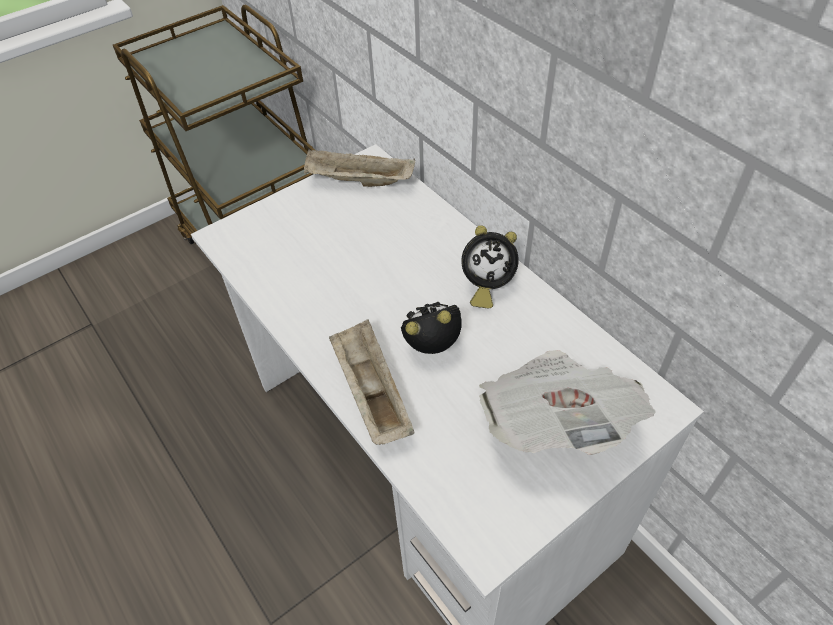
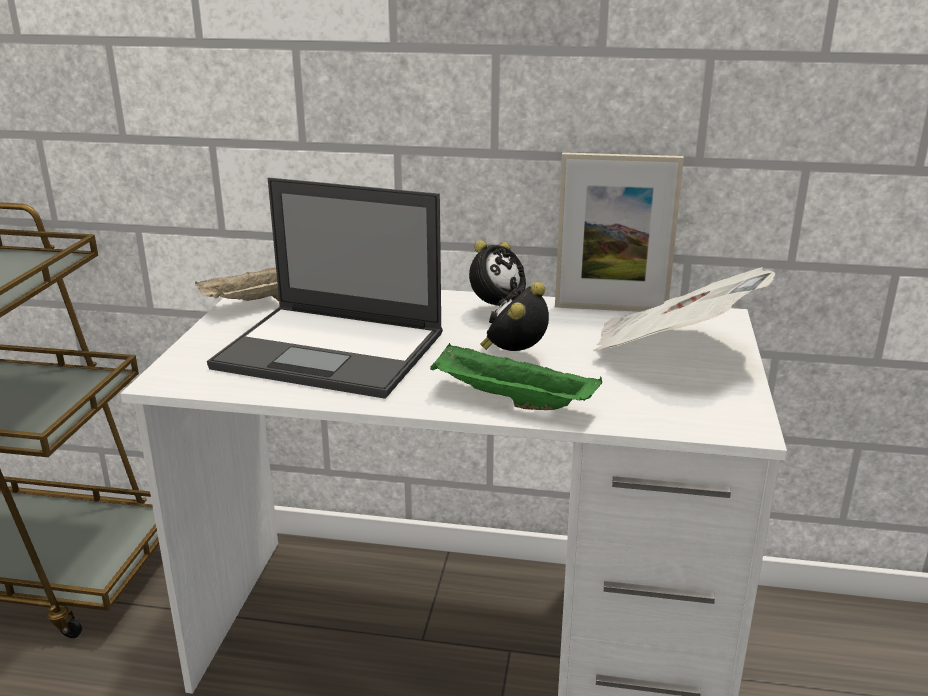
camera: 45 degrees left, 25 degrees down
beige tray [329,319,415,445] -> green tray [430,343,602,410]
none -> laptop [207,177,443,399]
none -> picture frame [555,152,684,312]

